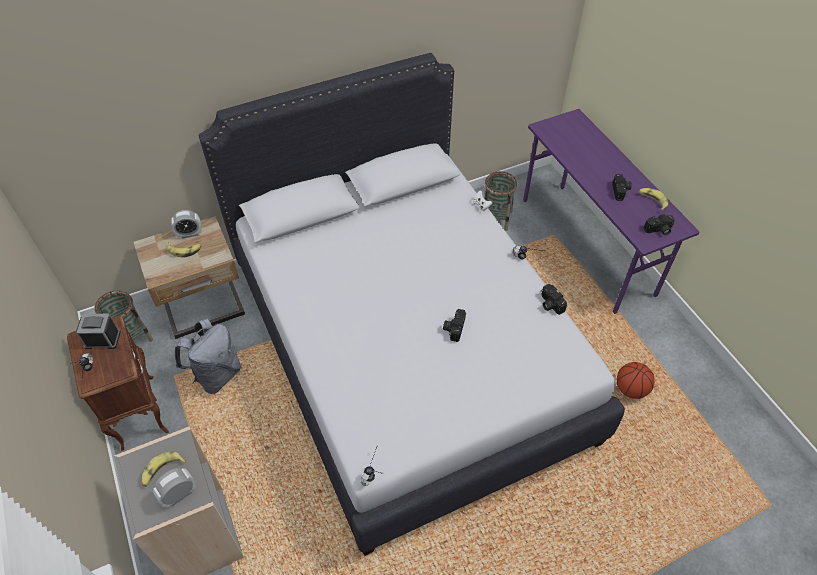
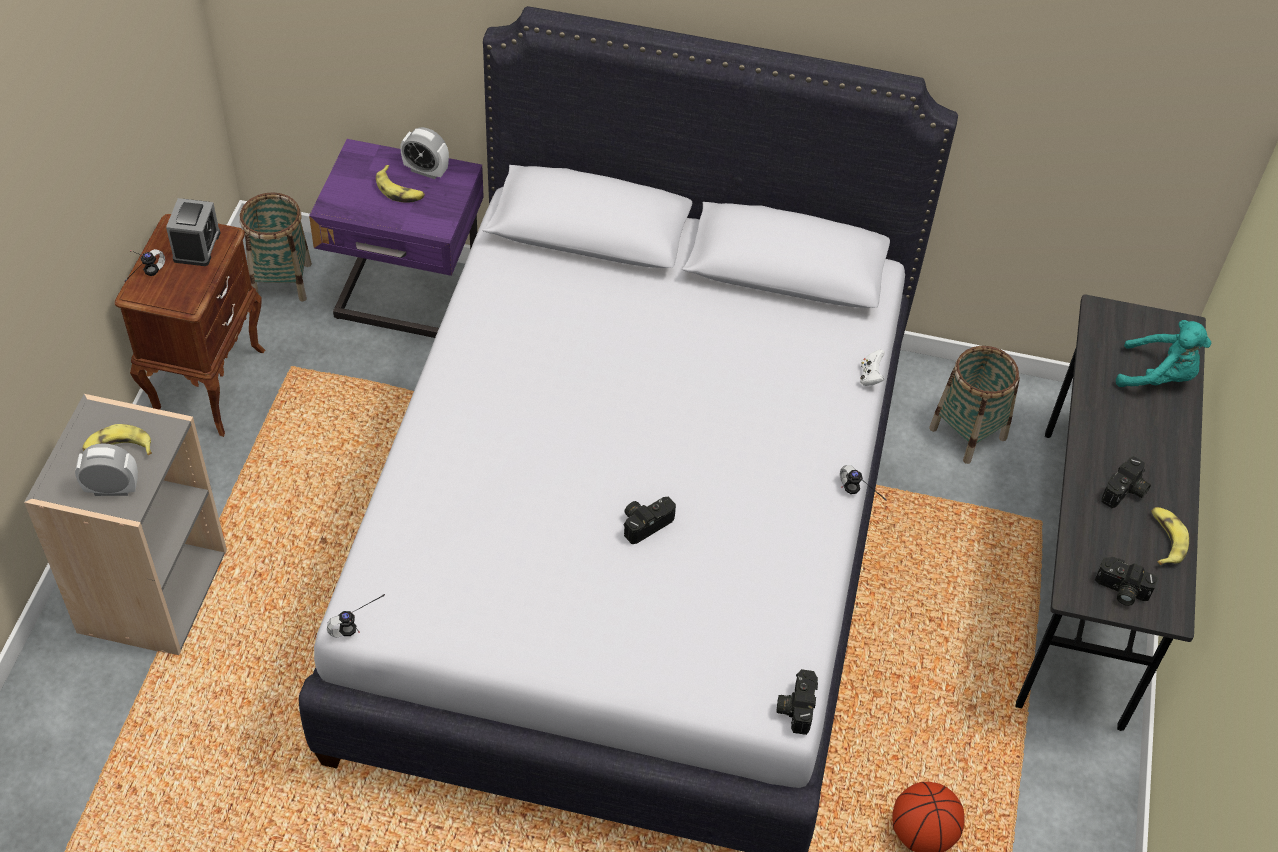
camera: 35 degrees right, 0 degrees up
alarm clock [76,314,121,349] -> alarm clock turned 60 degrees clockwise [166,198,220,266]
beige nightstand [134,216,245,339] -> purple nightstand [309,139,484,338]
grey backpack [175,319,241,394] -> none
purple desk [523,109,699,314] -> grey desk [1016,294,1206,731]
camera [541,284,567,315] -> camera moved to [776,669,818,735]
none -> turquoise plush toy [1116,320,1212,387]

